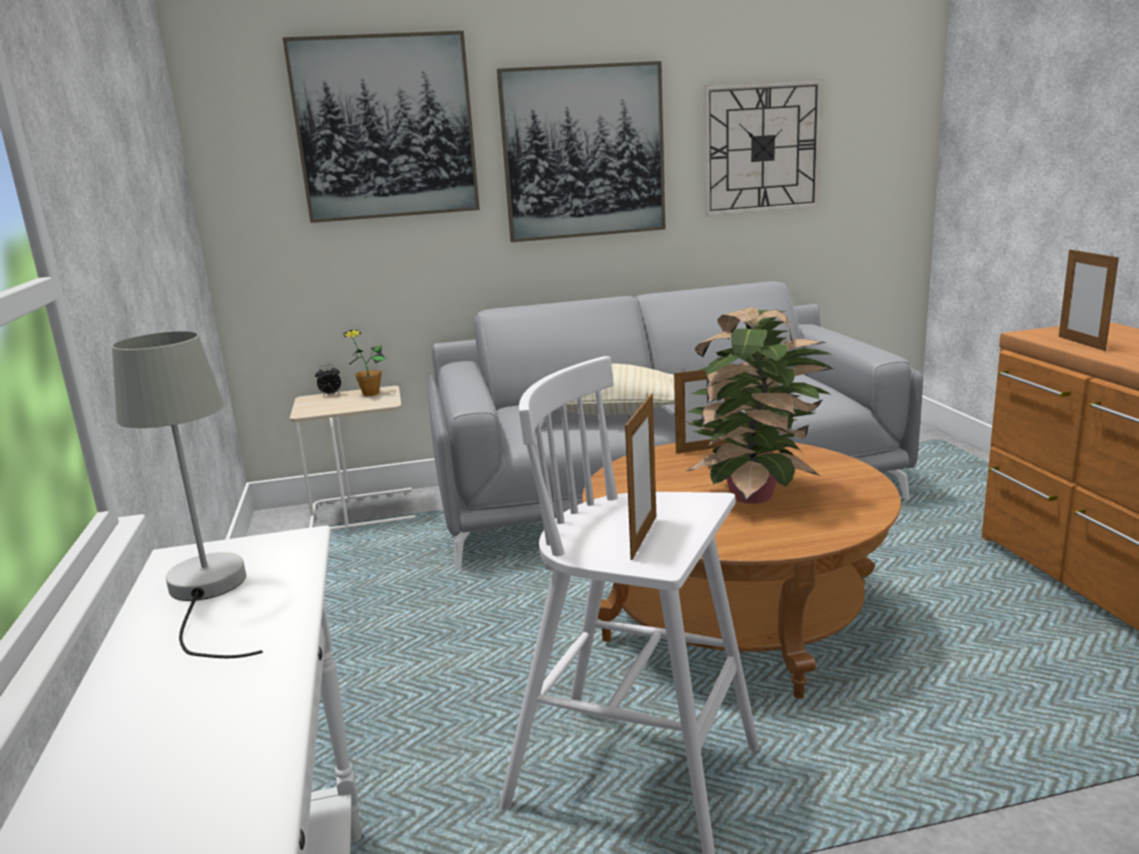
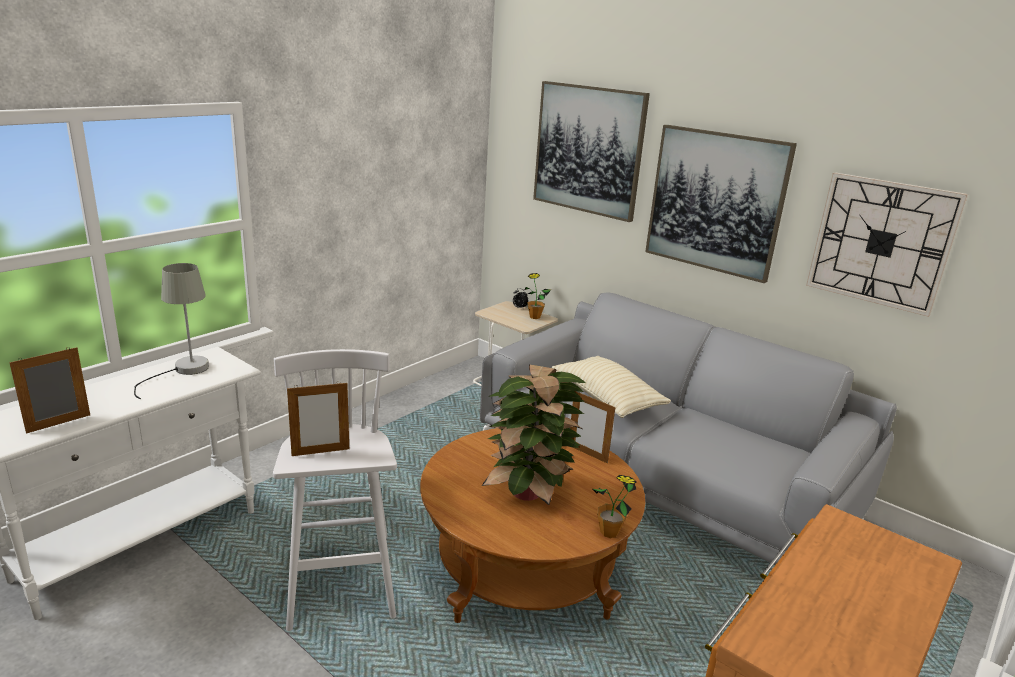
camera: 50 degrees right, 5 degrees up
picture frame [1059,247,1119,351] -> picture frame moved to [9,347,90,434]
none -> potted plant [593,475,637,538]

